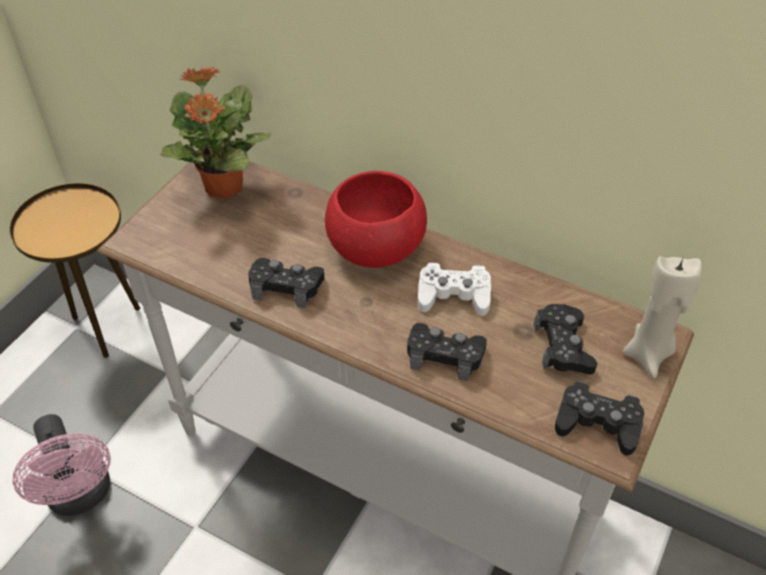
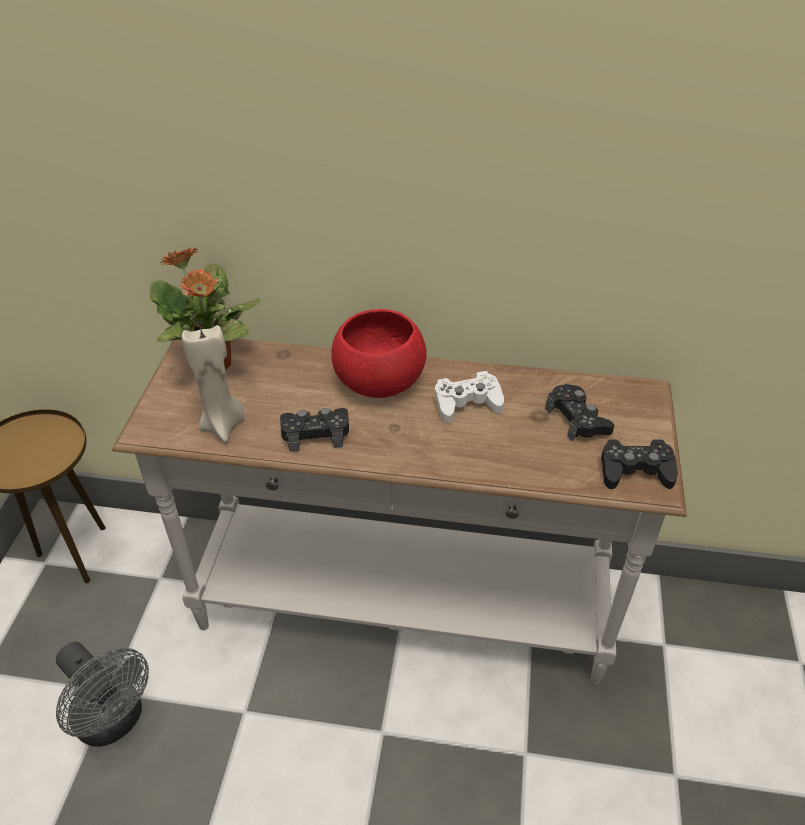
camera: 20 degrees left, 5 degrees down
pink fan [13,414,111,516] -> grey fan [56,642,149,747]
black game controller [407,323,487,381] -> none
beige candle [623,256,702,378] -> beige candle moved to [182,325,245,442]

